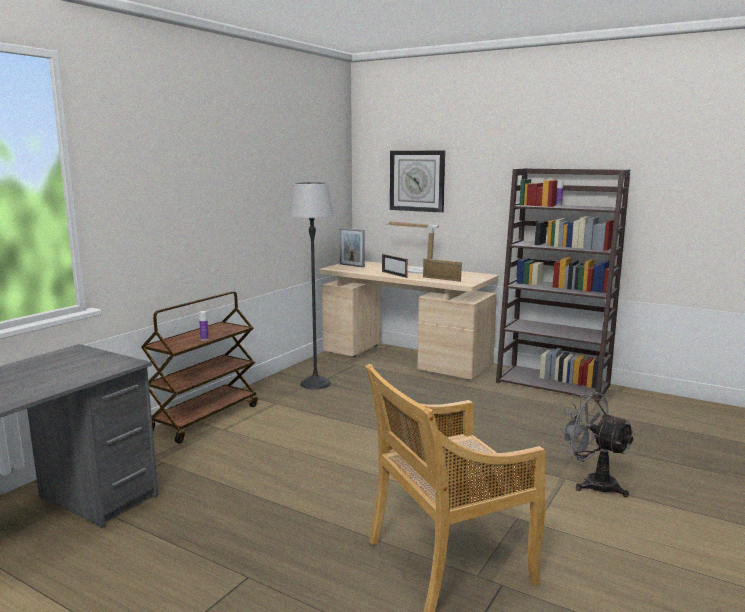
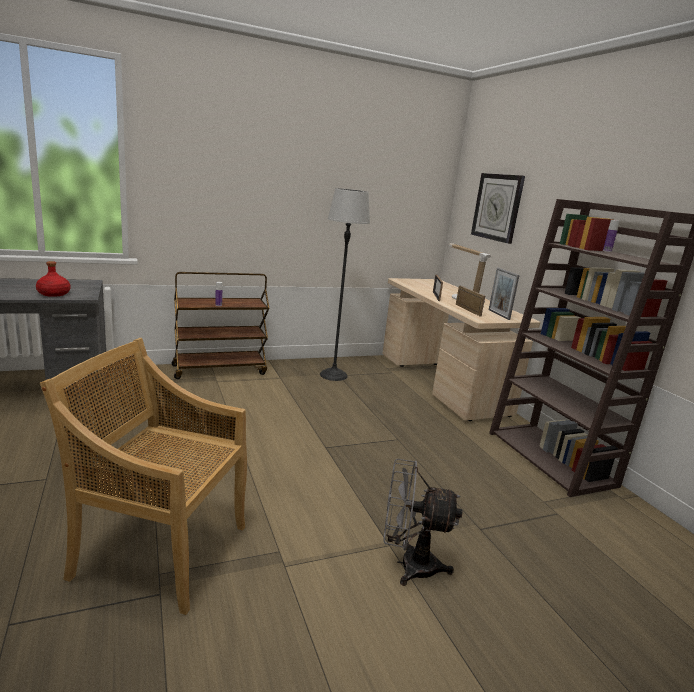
camera: 35 degrees right, 5 degrees up
picture frame [339,228,365,268] -> picture frame moved to [489,268,520,320]
grey fan [558,389,635,498] -> grey fan turned 75 degrees counterclockwise [383,459,463,586]
none -> red bottle [36,261,70,297]

